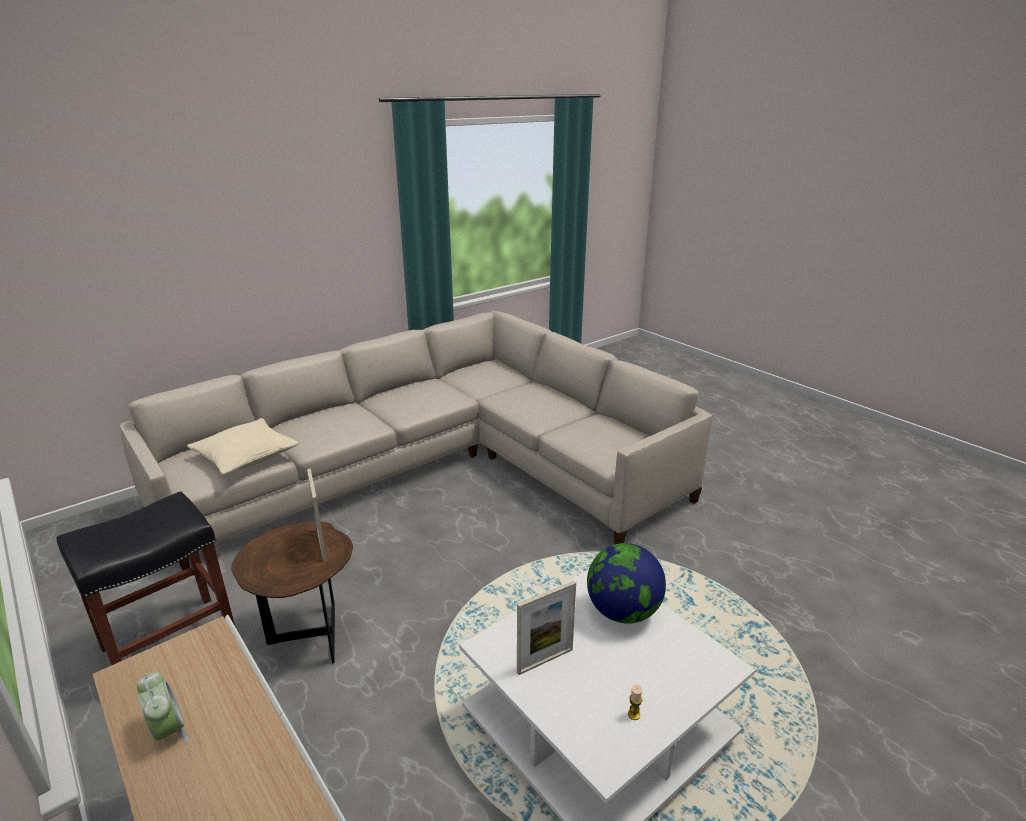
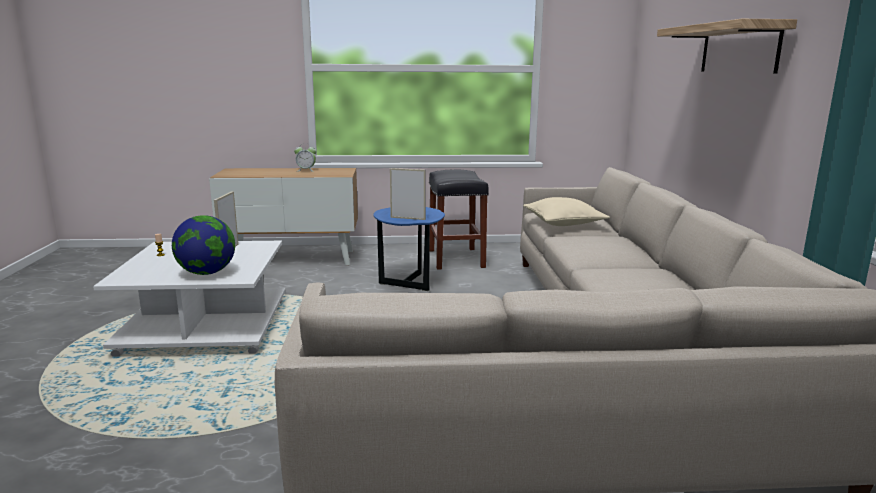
camera: 125 degrees right, 10 degrees down
brown side table [231,521,353,663] -> blue side table [373,207,445,291]
none -> shelf [657,19,797,74]

